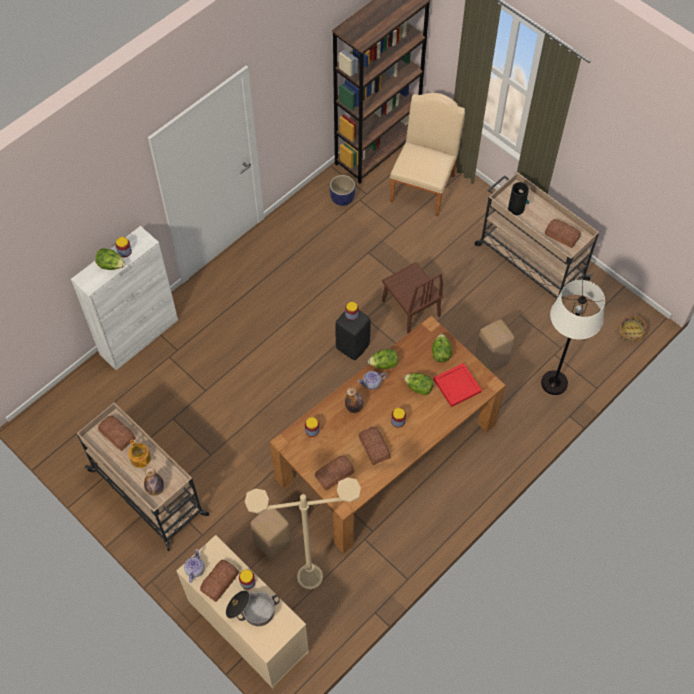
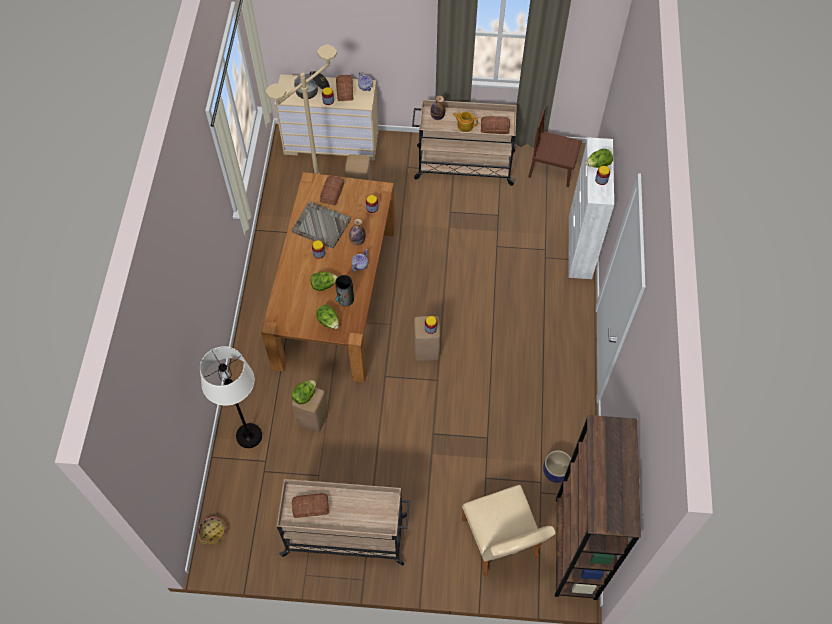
camera: 140 degrees right, 0 degrees up
black stool [336,310,371,360] -> beige stool [414,316,441,361]
bread [358,427,391,465] -> grey tray [291,202,351,249]
lettuce [368,349,398,369] -> lettuce moved to [291,380,316,404]
brown chair [382,262,443,334] -> brown chair moved to [528,108,582,187]
red tray [433,363,482,407] -> none
vase [508,182,529,215] -> vase moved to [335,275,354,306]

